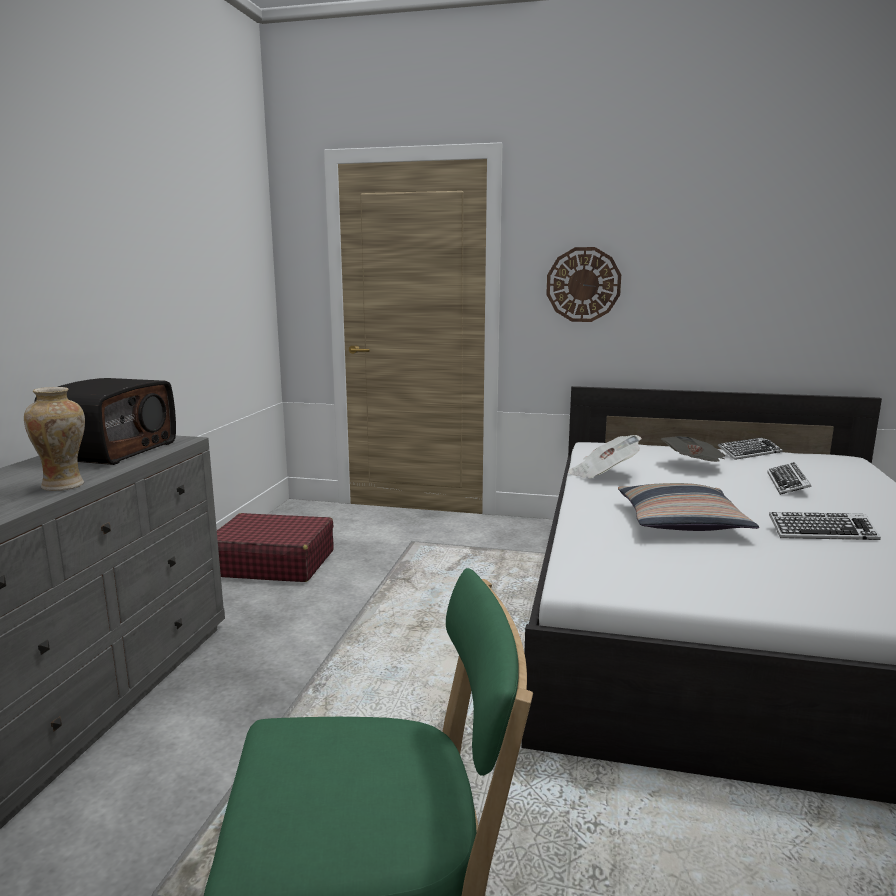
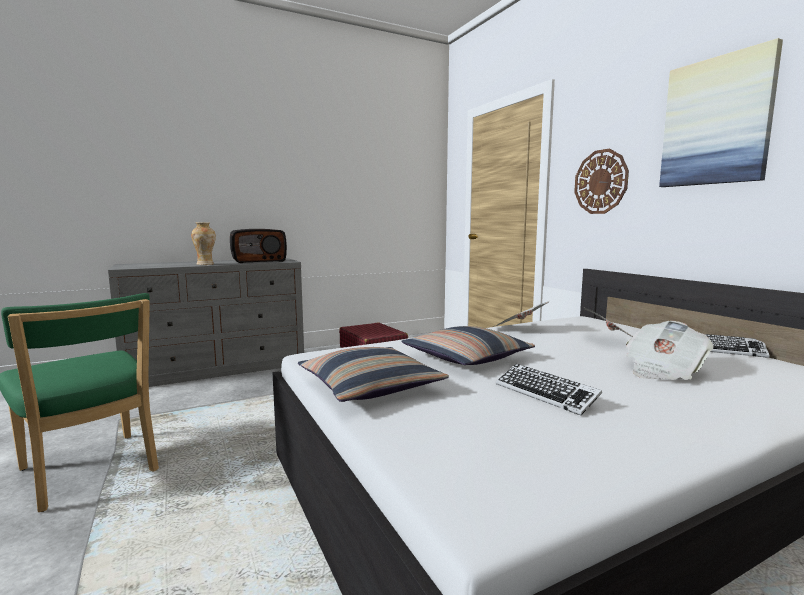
camera: 50 degrees right, 5 degrees down
keyboard [767,462,812,495] -> newspaper [626,321,713,380]
none -> pillow [298,347,449,402]
none -> picture [659,38,783,187]

